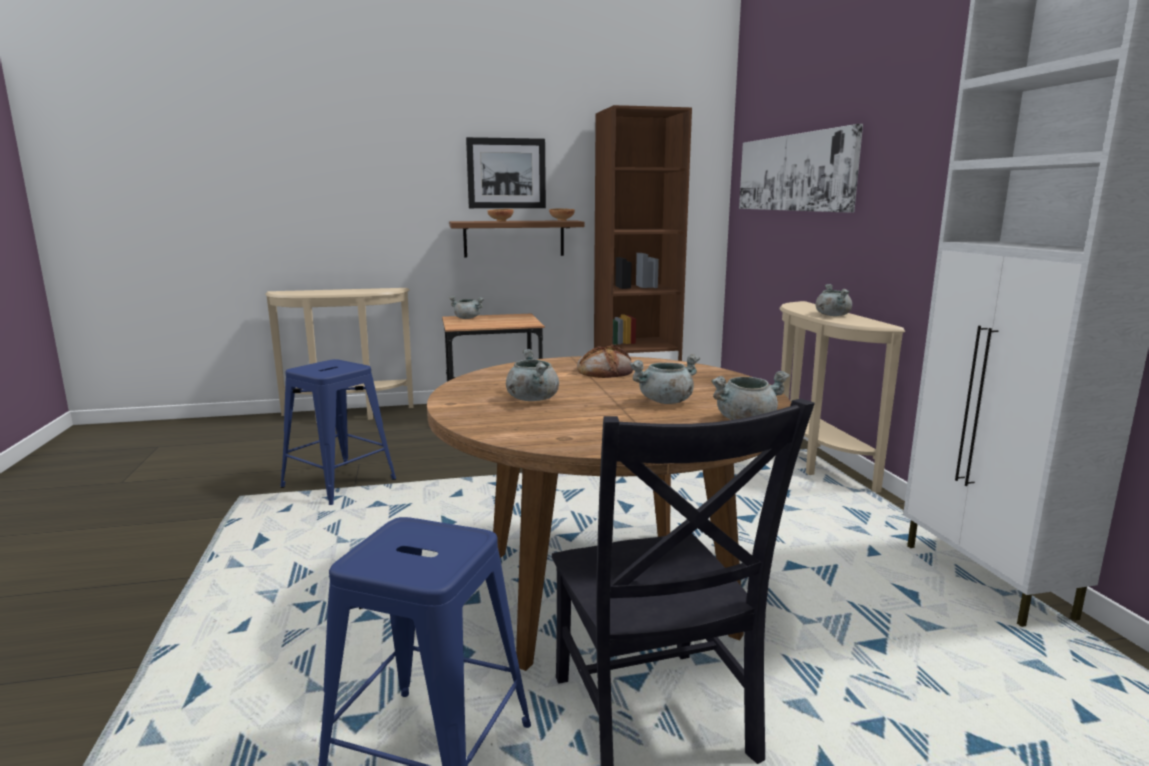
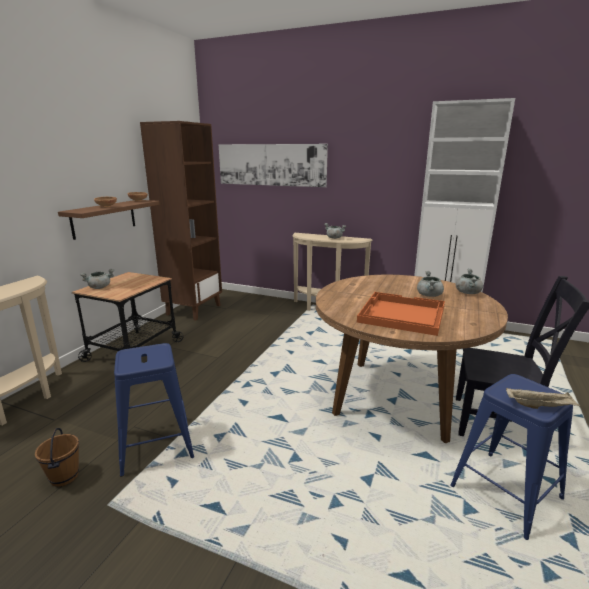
camera: 55 degrees left, 5 degrees up
picture [466,137,546,208] -> none
grey cooking pot [506,349,559,401] -> orange tray [357,292,445,336]
bread [577,344,633,378] -> none
none -> brown bucket [35,428,79,487]
none -> beige tray [506,387,581,409]

